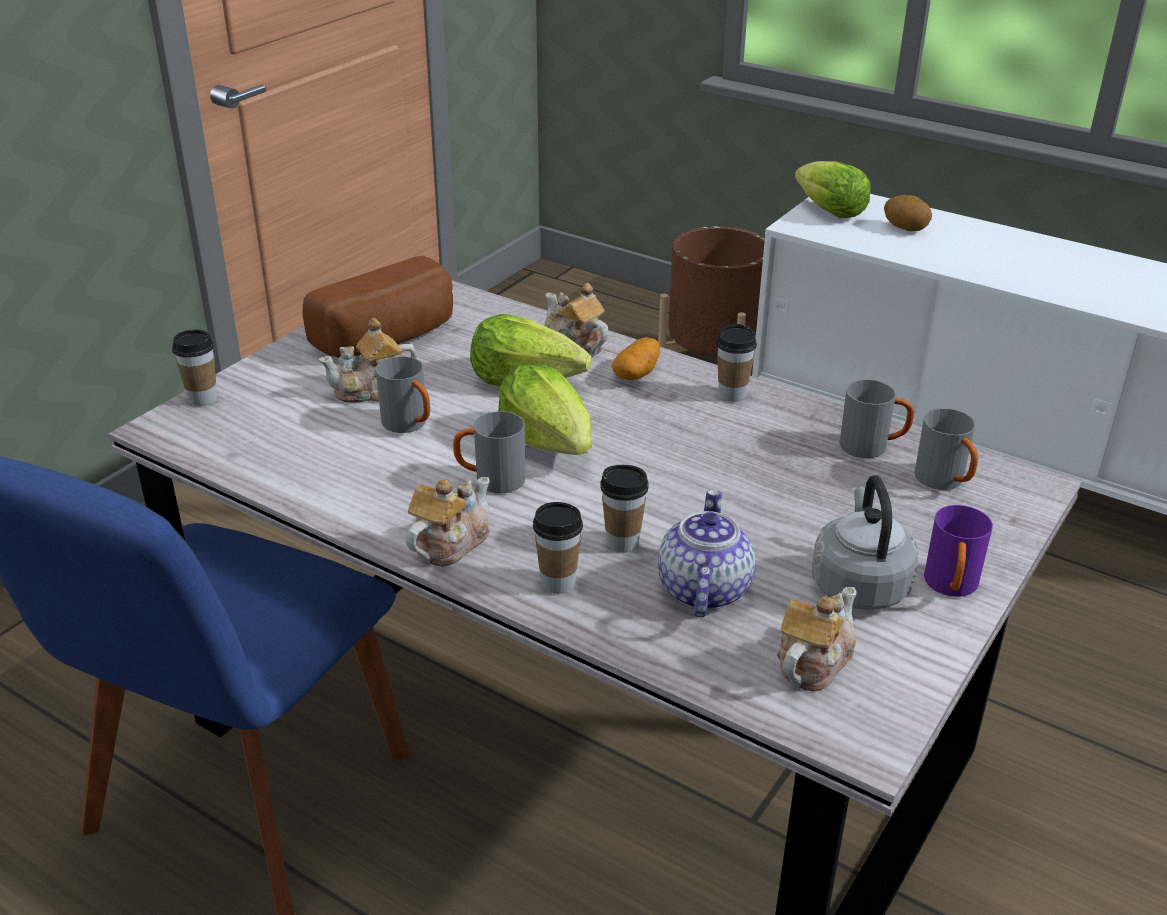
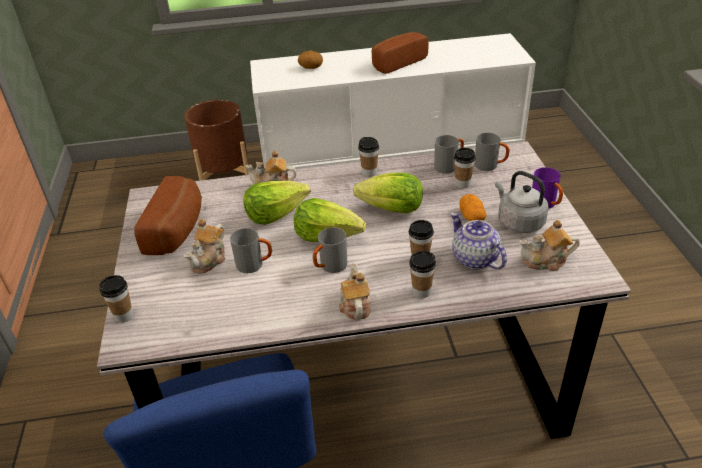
camera: 40 degrees left, 5 degrees up
potato [612,337,660,380] -> potato moved to [459,194,486,221]
teapot [777,587,857,692] -> teapot turned 90 degrees counterclockwise [519,220,579,271]
lettuce [795,161,871,218] -> lettuce moved to [353,173,423,214]
none -> bread [371,32,429,74]
none -> cup [454,148,476,188]

